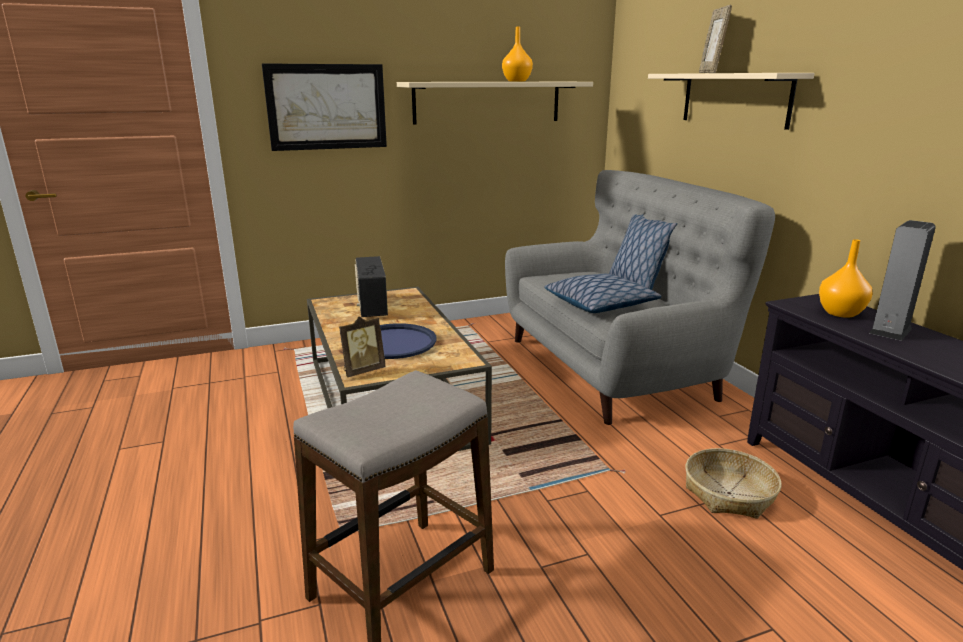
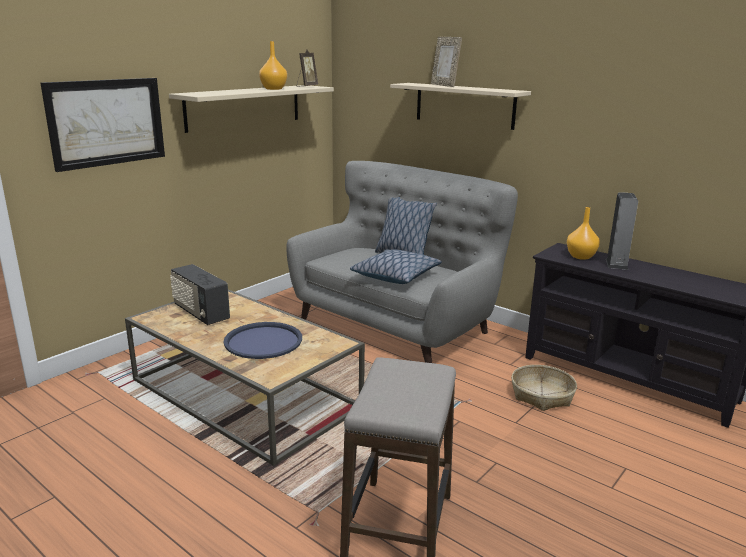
camera: 30 degrees left, 0 degrees up
picture frame [339,316,386,377] -> picture frame moved to [297,49,318,87]

